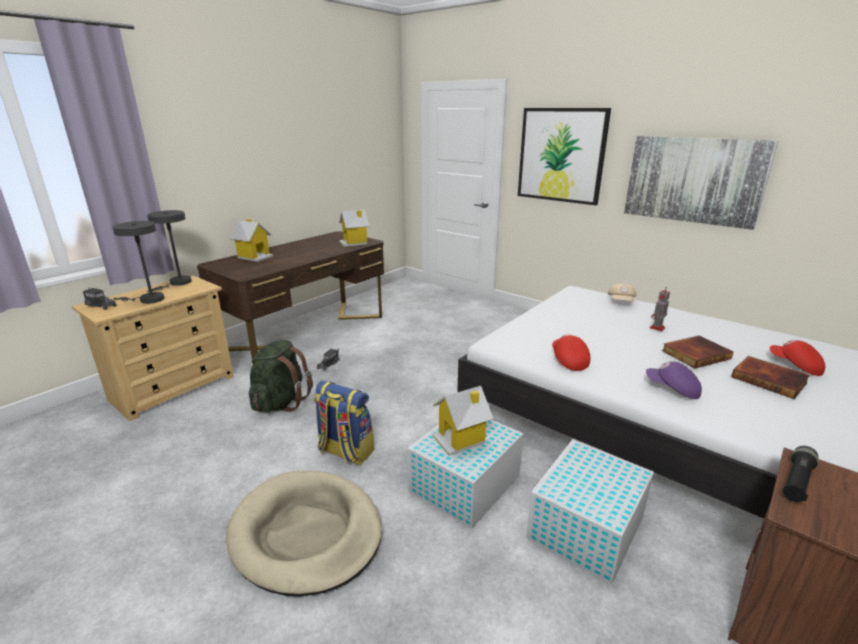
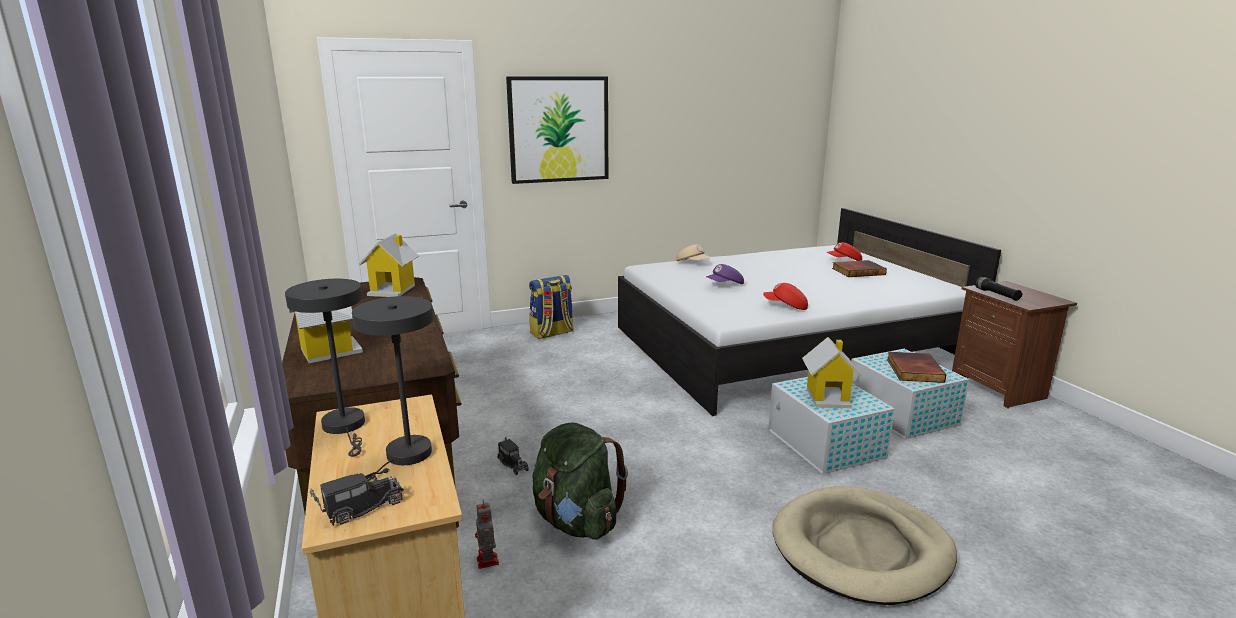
camera: 60 degrees left, 5 degrees down
backpack [314,380,374,465] -> backpack moved to [529,275,574,339]
picture [624,136,778,230] -> none
purple cap [646,361,702,399] -> purple cap moved to [706,264,744,284]
toy robot [649,288,670,331] -> toy robot moved to [475,501,499,569]
book [662,336,734,368] -> book moved to [887,352,946,383]

